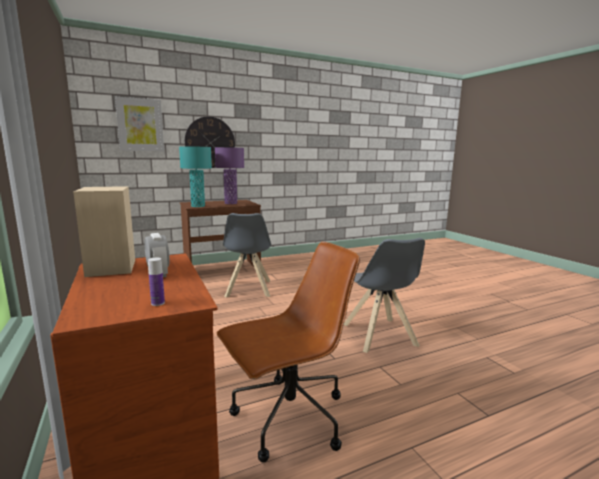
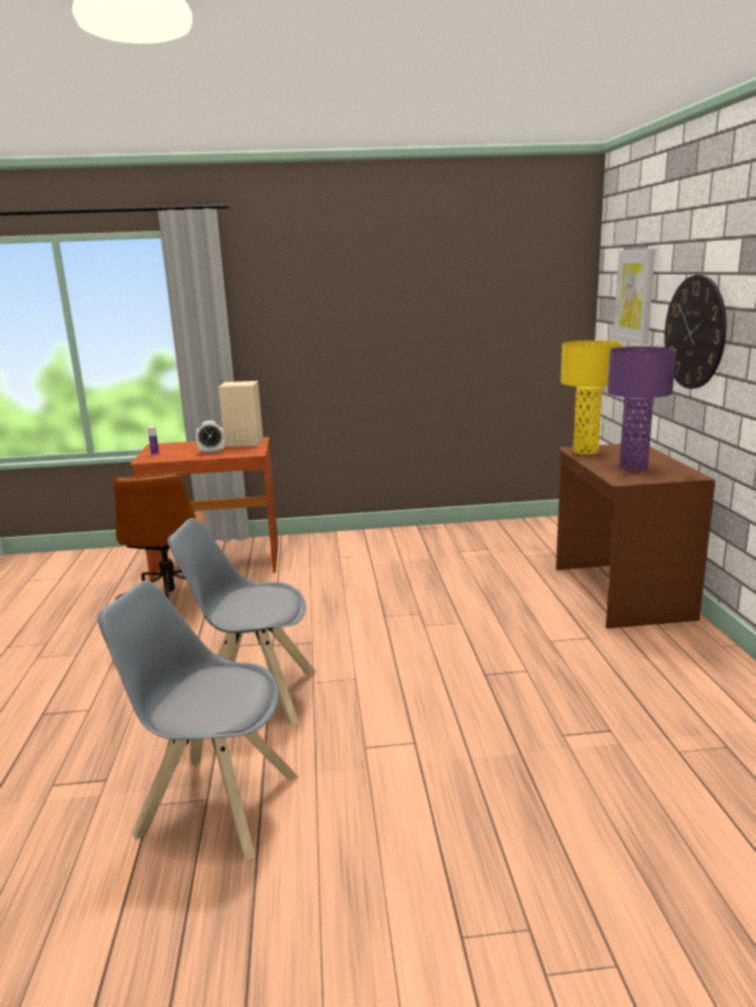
camera: 110 degrees right, 5 degrees up
turquoise table lamp [179,146,212,207] -> yellow table lamp [561,340,622,455]
grey chair [223,213,272,297] -> grey chair moved to [97,581,299,861]

